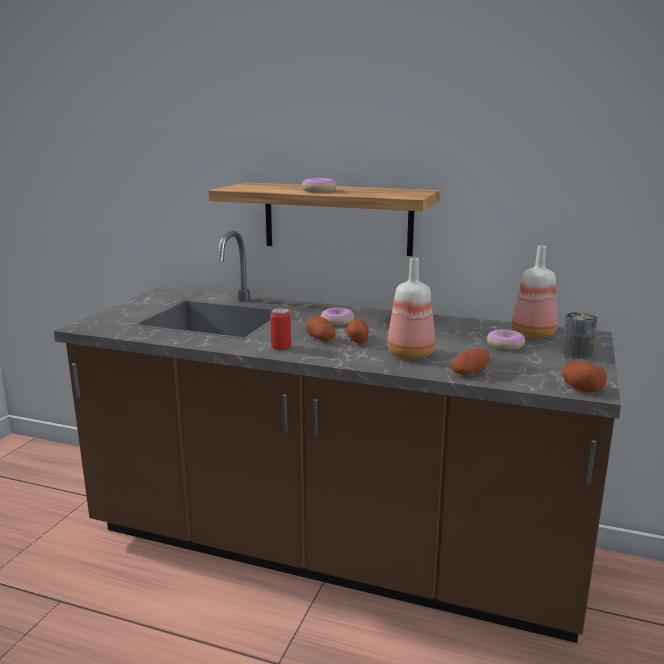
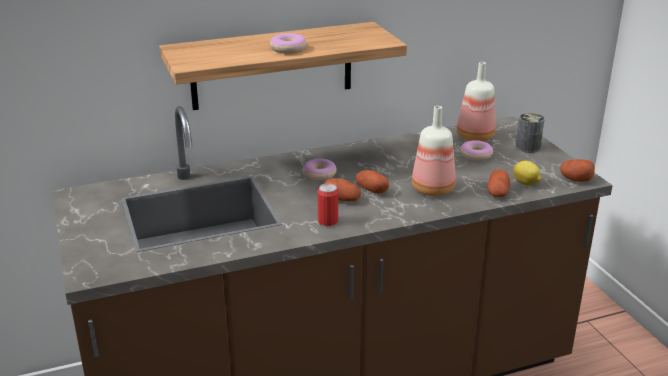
camera: 40 degrees left, 10 degrees up
none -> lemon [513,161,541,186]

